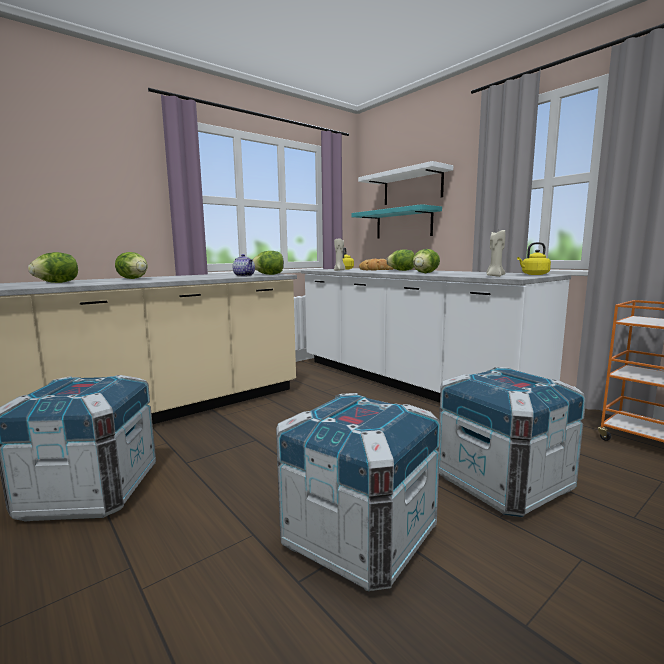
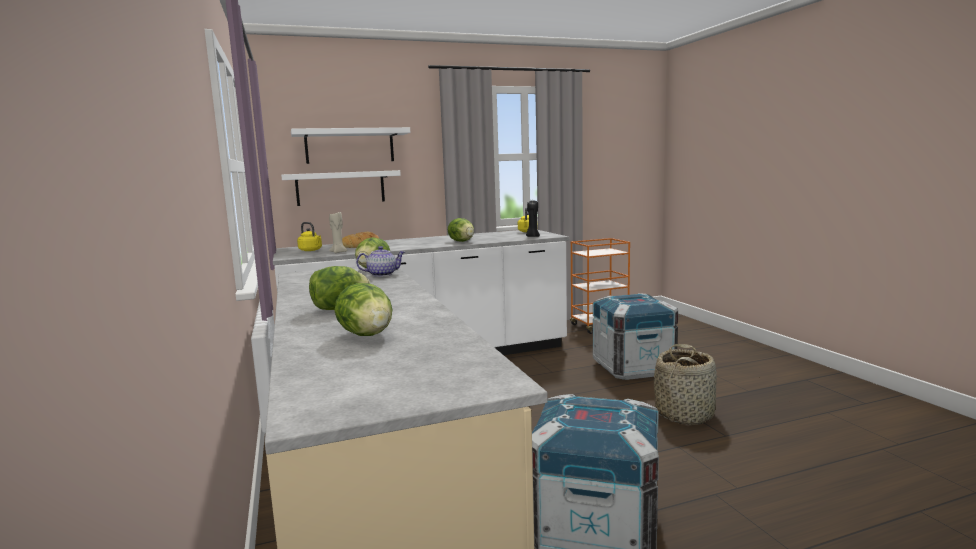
camera: 70 degrees left, 0 degrees up
crate [276,393,441,591] -> basket [654,344,717,425]
turquoise shelf [352,204,442,239] -> white shelf [281,170,401,206]
lettuce [386,249,415,271] -> none
beige candle [486,230,505,277] -> black candle [526,200,540,237]

